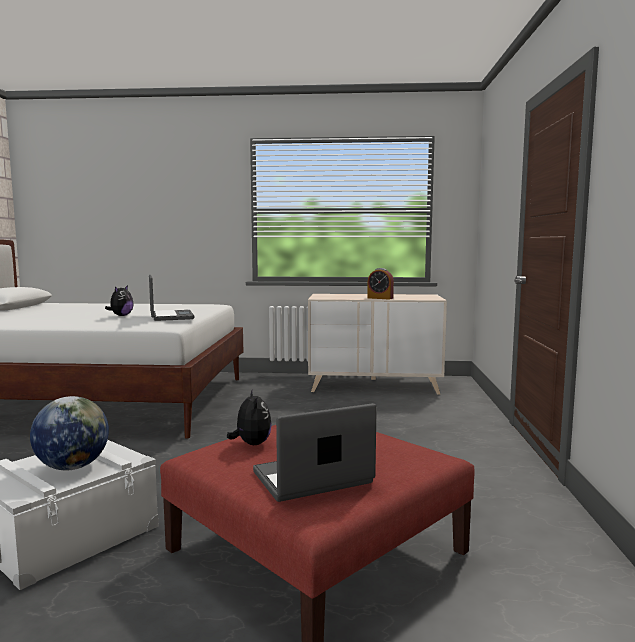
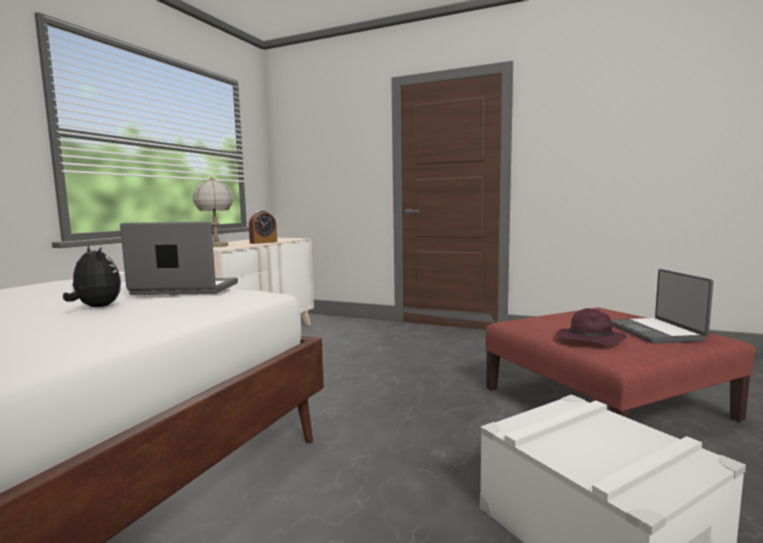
camera: 70 degrees left, 0 degrees up
globe [30,396,109,470] -> none
plush toy [227,388,272,445] -> purple hat [556,308,627,346]
none -> table lamp [193,177,233,247]

